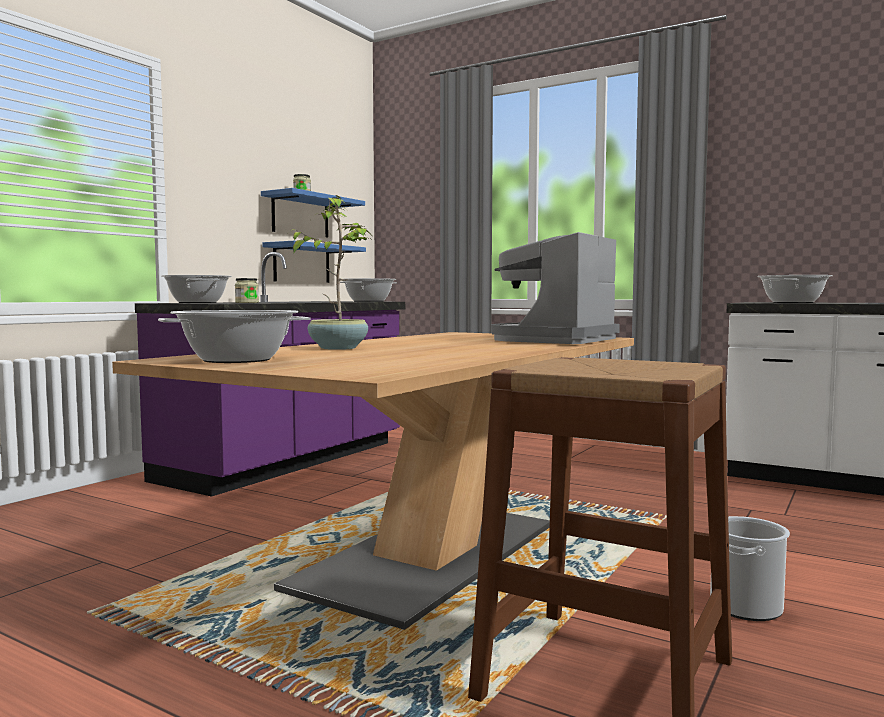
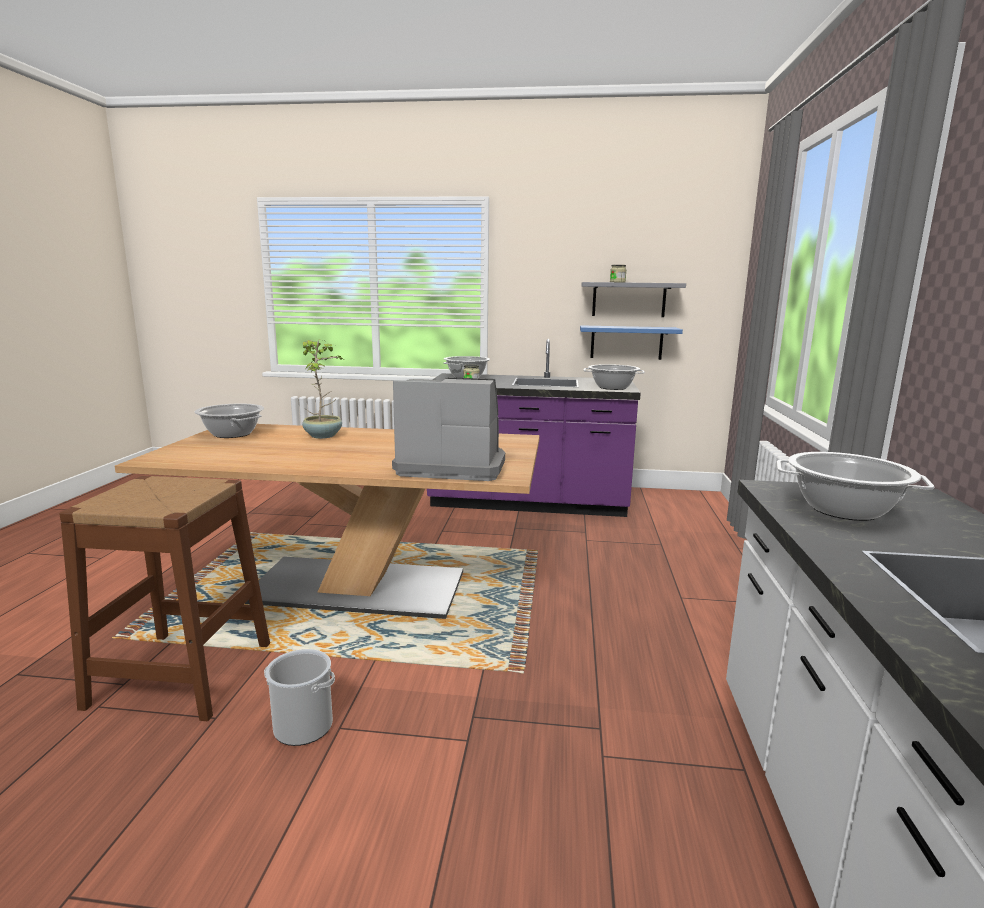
camera: 65 degrees right, 10 degrees up
blue shelf [261,188,365,237] -> grey shelf [581,282,686,317]

